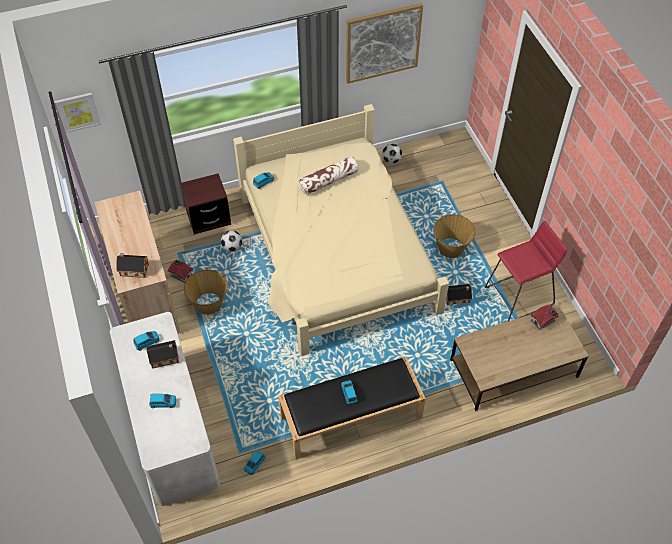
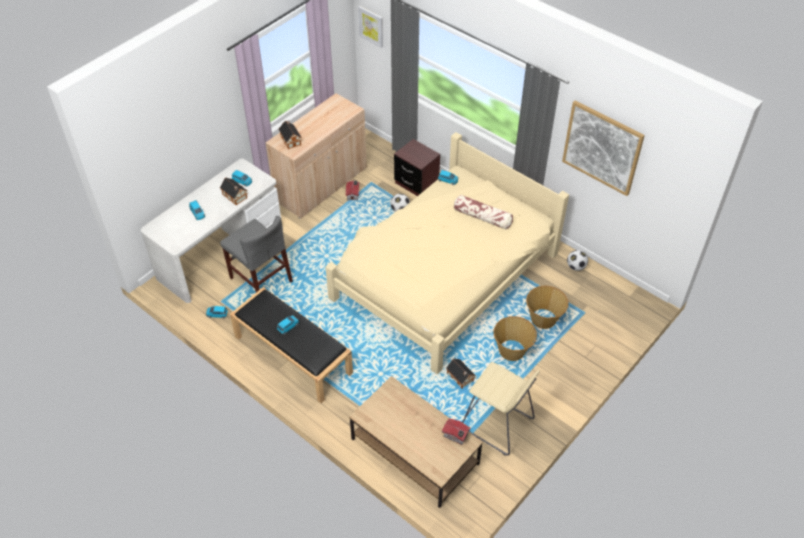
camera: 60 degrees right, 5 degrees down
basket [184,269,228,315] -> basket moved to [526,286,568,329]
red stool [485,221,568,321] -> beige stool [462,362,540,456]
none -> grey chair [220,216,293,292]

